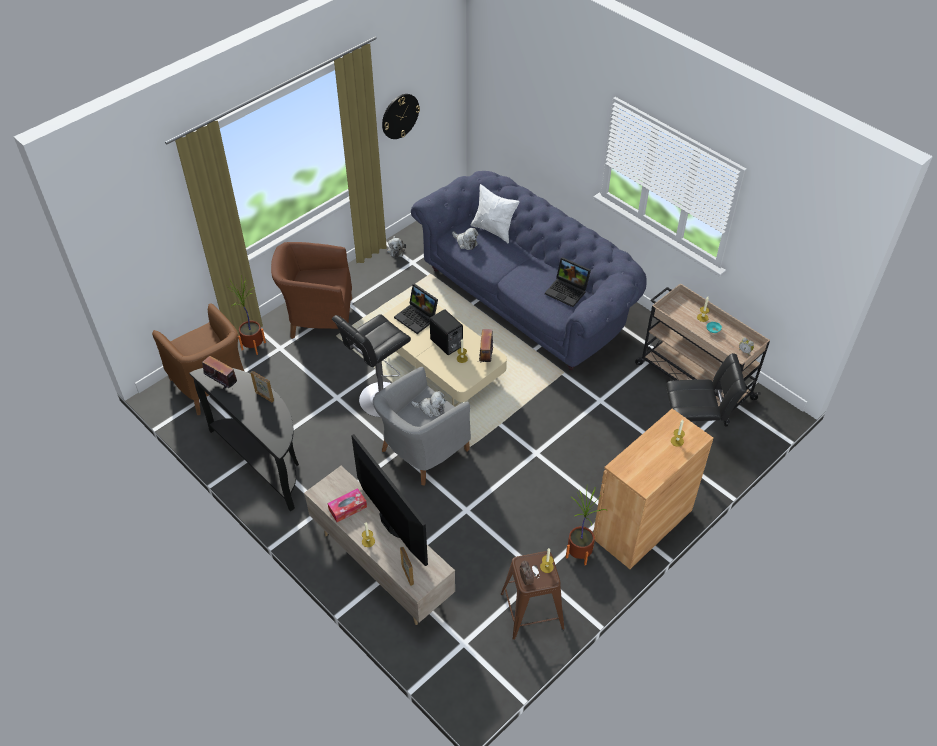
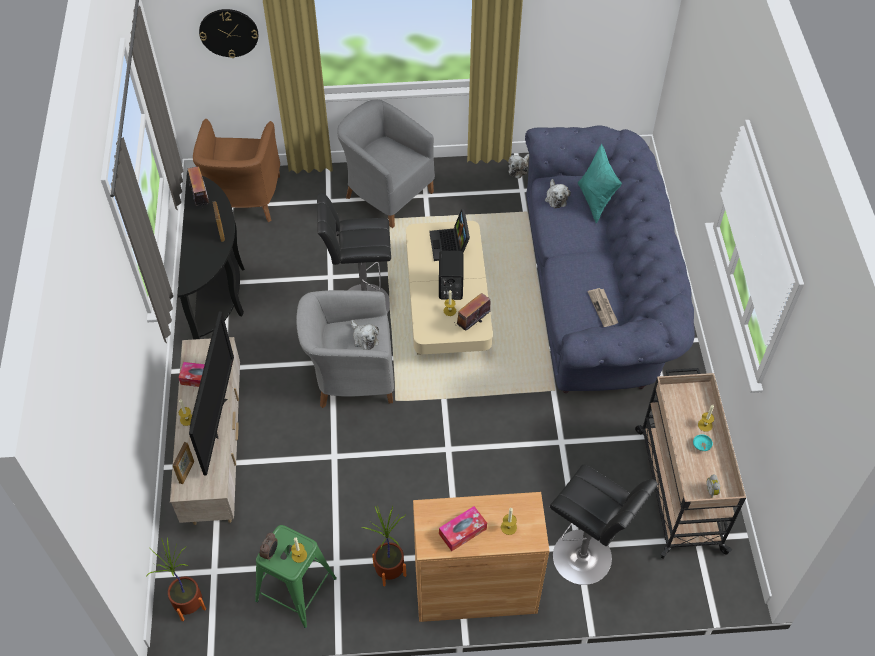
camera: 40 degrees right, 5 degrees up
potted plant [229,275,266,355] -> potted plant moved to [146,537,206,621]
brown armchair [271,242,352,339] -> grey armchair [337,100,435,228]
wall clock [382,94,420,139] -> wall clock moved to [199,9,258,58]
white pillow [471,184,520,244] -> turquoise pillow [578,143,622,223]
brown stool [501,551,565,640] -> green stool [255,525,337,628]
laptop [545,257,591,307] -> newspaper [587,288,618,327]
none -> tissue box [439,506,487,551]

